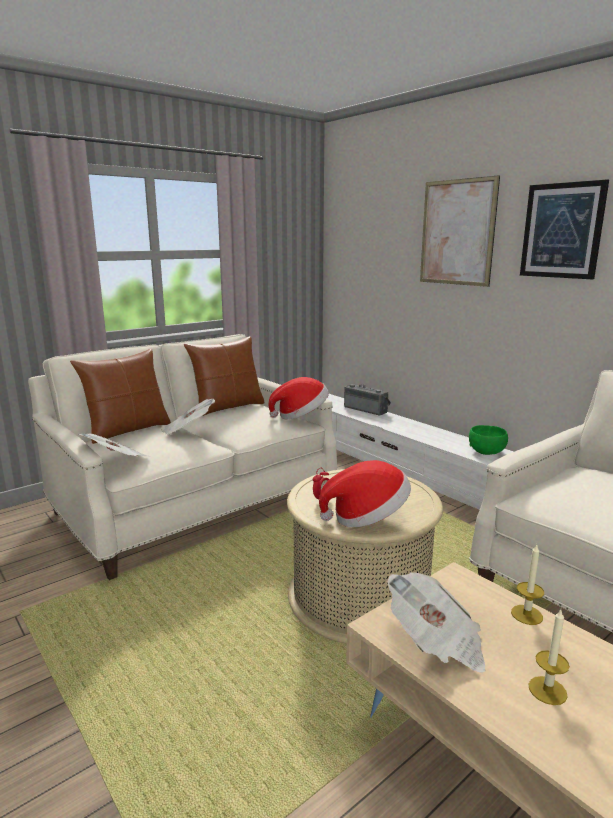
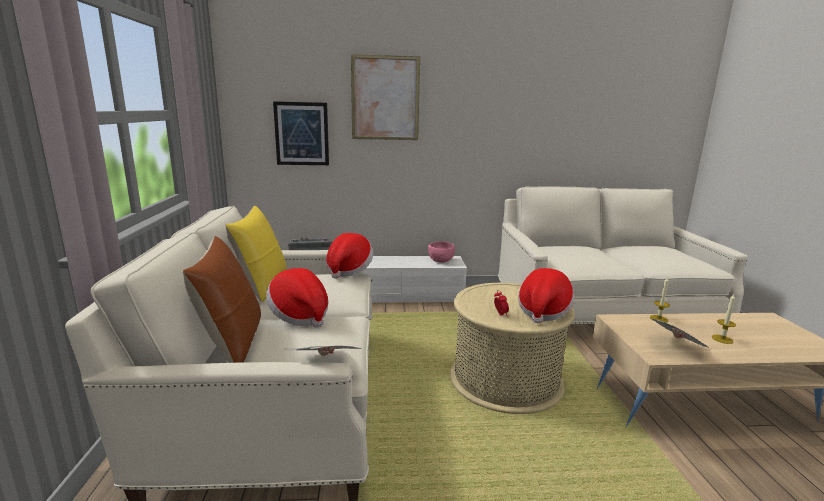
camera: 55 degrees left, 0 degrees up
newspaper [161,399,215,435] -> hat [266,268,329,328]
brown pillow [184,336,265,416] -> yellow pillow [225,206,286,302]
green bowl [469,425,508,455] -> pink bowl [428,241,455,263]
picture [520,179,609,279] -> picture moved to [273,101,329,165]

